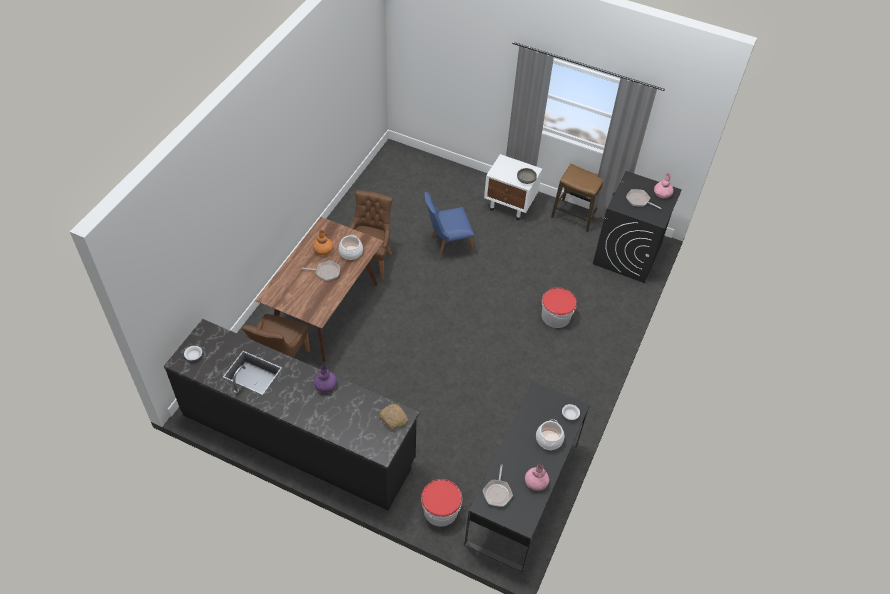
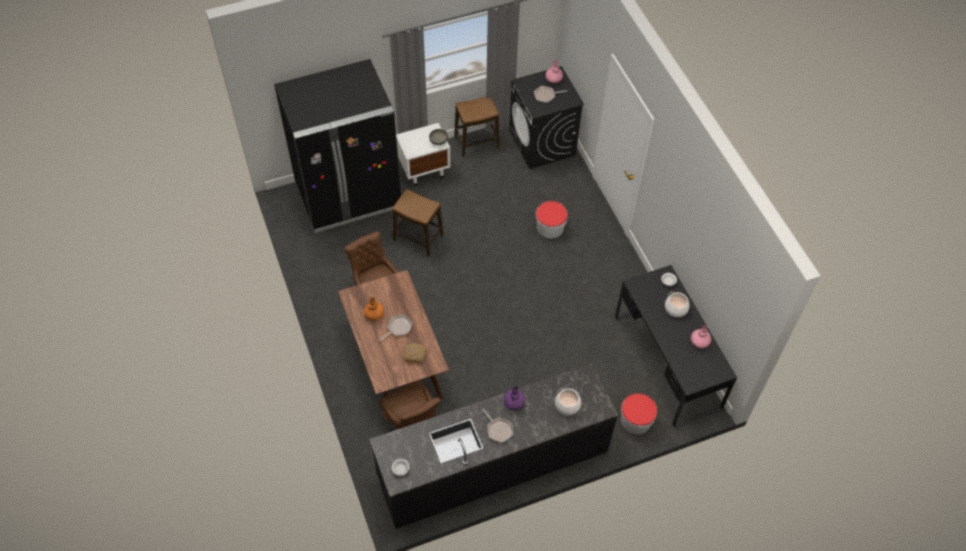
camera: 45 degrees left, 5 degrees up
cooking pot [339,235,363,260] -> cooking pot moved to [555,388,581,415]
bread [379,404,408,430] -> bread moved to [403,343,427,363]
blue chair [424,192,474,260] -> stool [392,189,443,256]
frying pan [483,464,513,507] -> frying pan moved to [482,409,513,443]
none -> black fridge [274,59,401,233]

